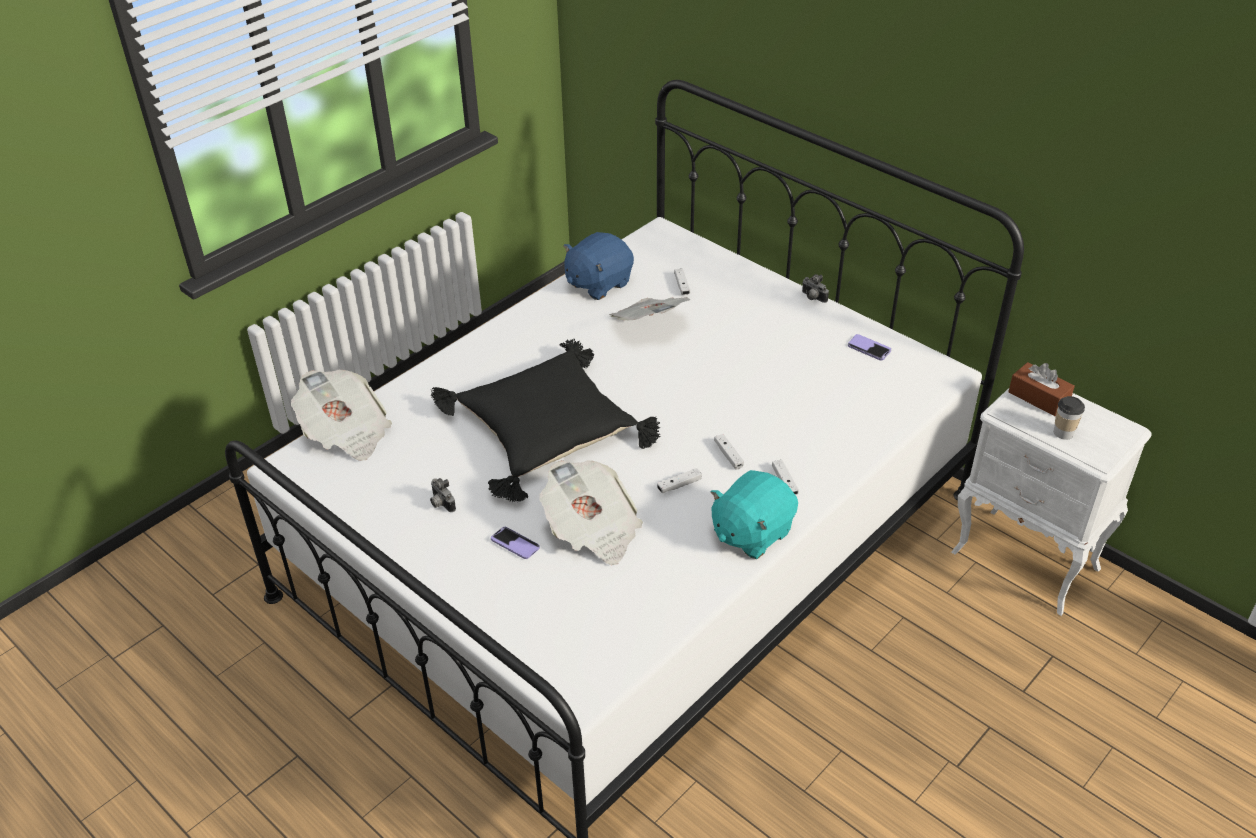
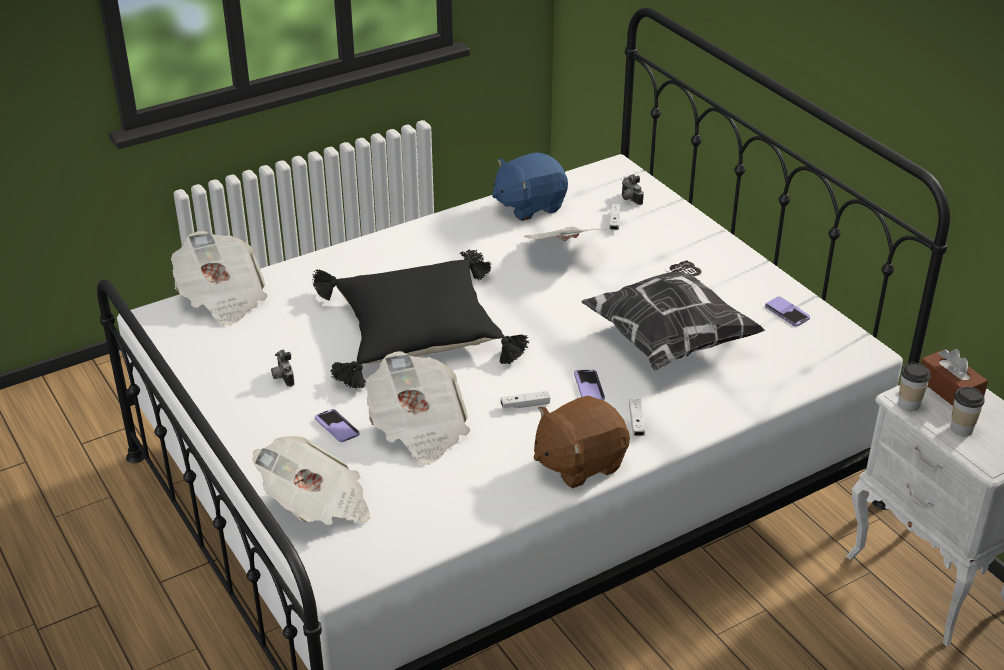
camera: 15 degrees right, 5 degrees down
turquoise plush toy [711,470,798,559] -> brown plush toy [534,395,630,488]
white game controller [714,434,744,470] -> phone [574,370,605,400]
camera [802,274,829,303] -> camera moved to [622,174,644,205]
none -> newspaper [252,436,371,525]
none -> pillow [582,260,765,371]
none -> cup [898,362,930,411]

